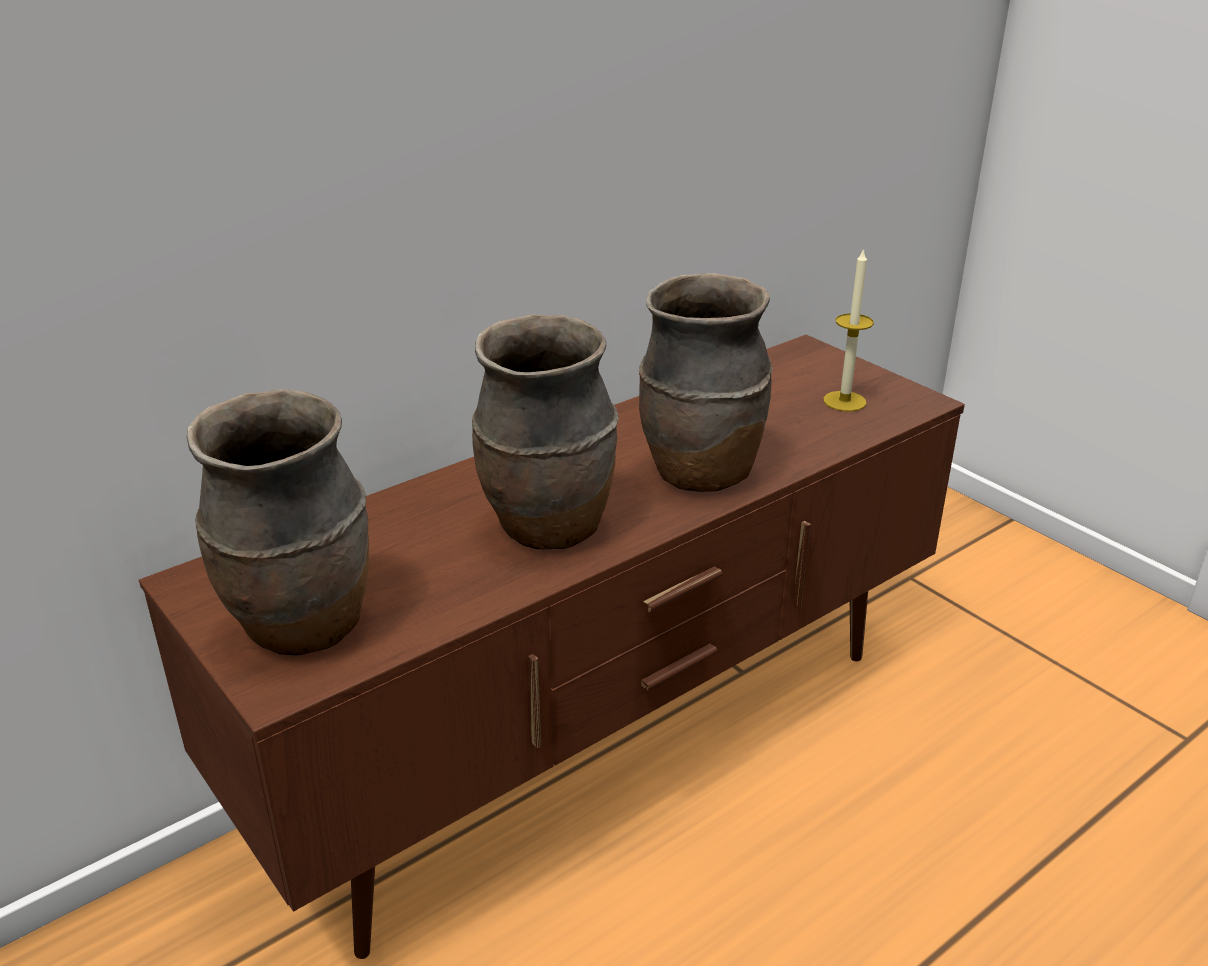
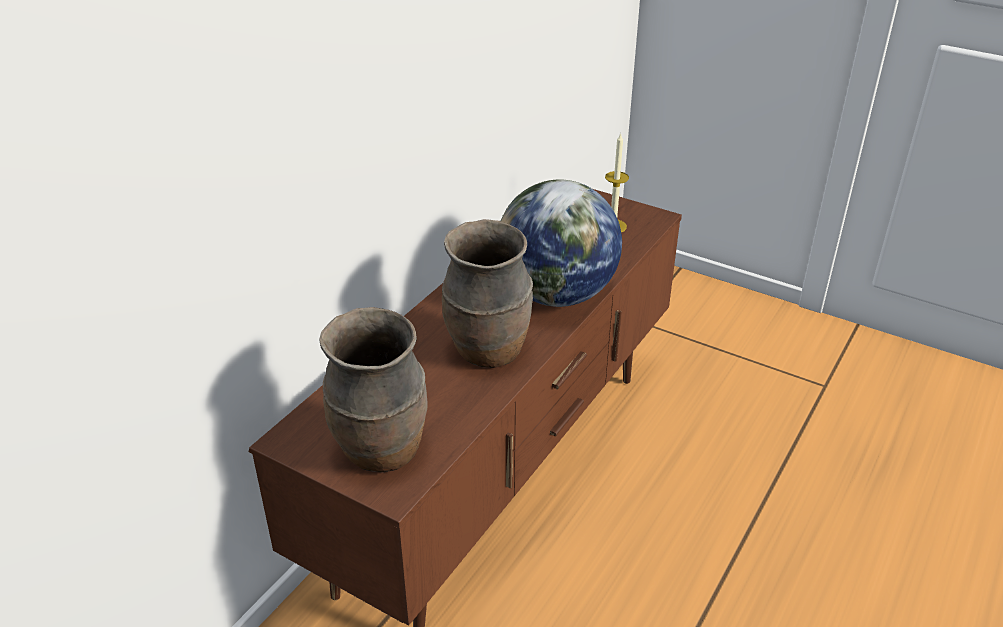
camera: 20 degrees left, 5 degrees up
brown vase [639,273,773,492] -> globe [501,180,622,307]

